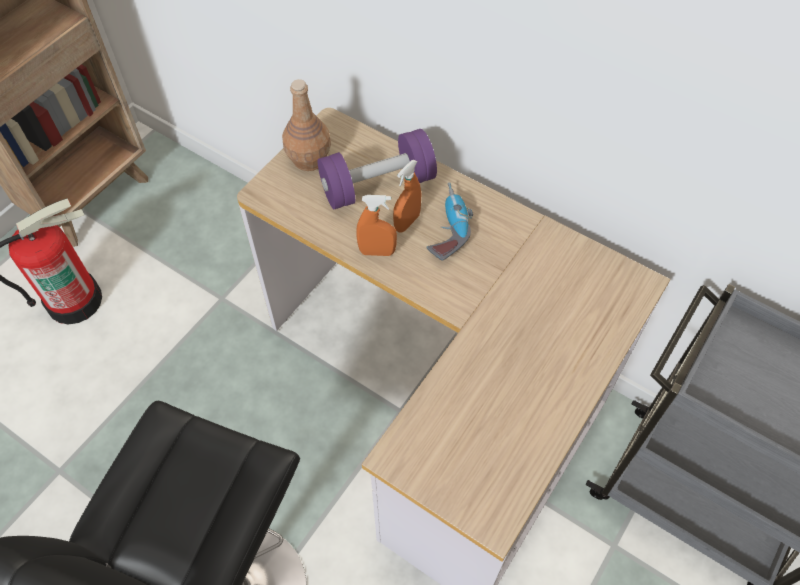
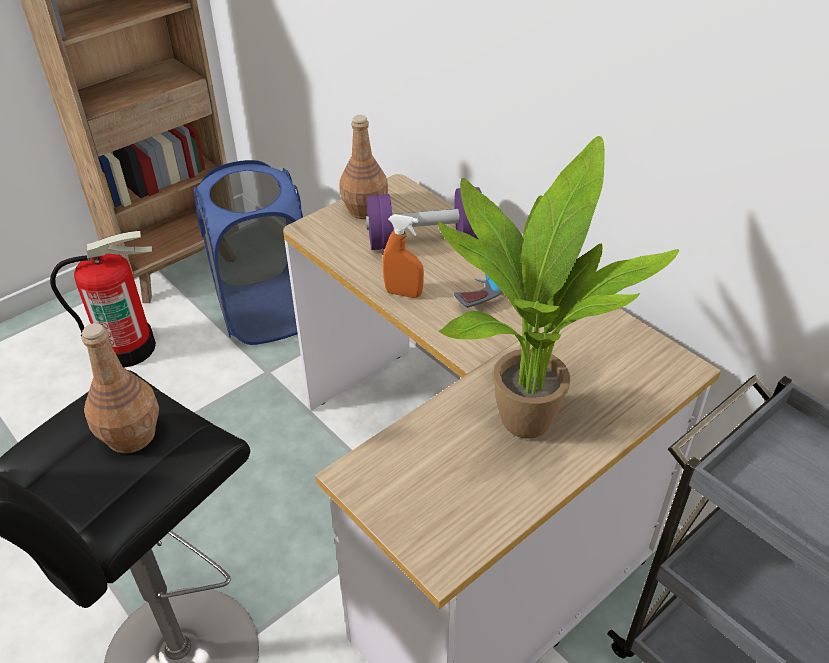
camera: 15 degrees right, 15 degrees down
orange spray bottle [393,160,421,233] -> none
none -> brown bottle [81,323,159,453]
none -> blue laundry basket [193,160,303,345]
none -> potted plant [438,136,679,439]

